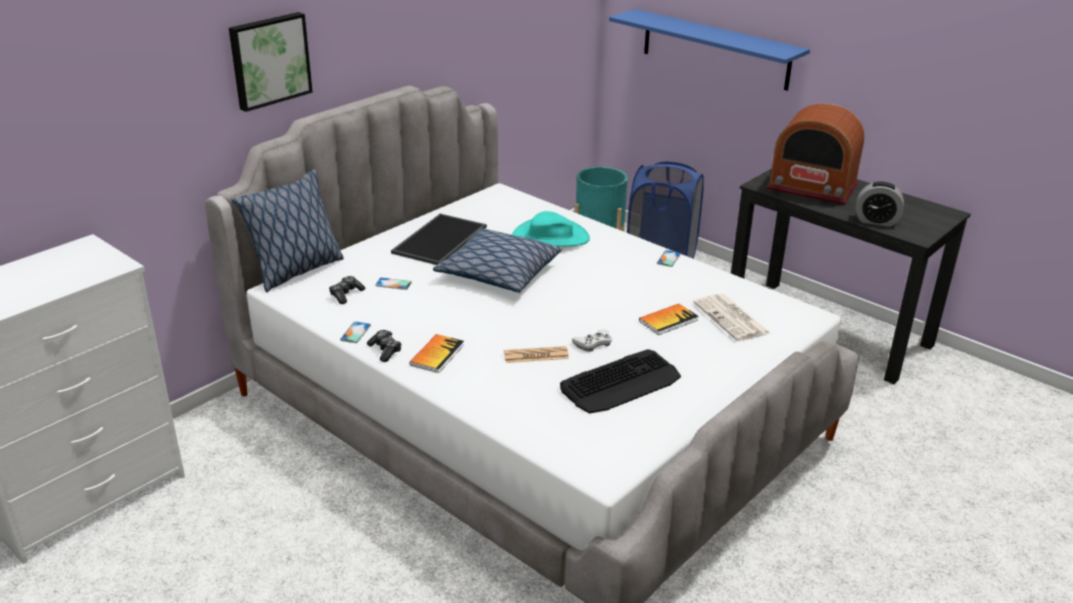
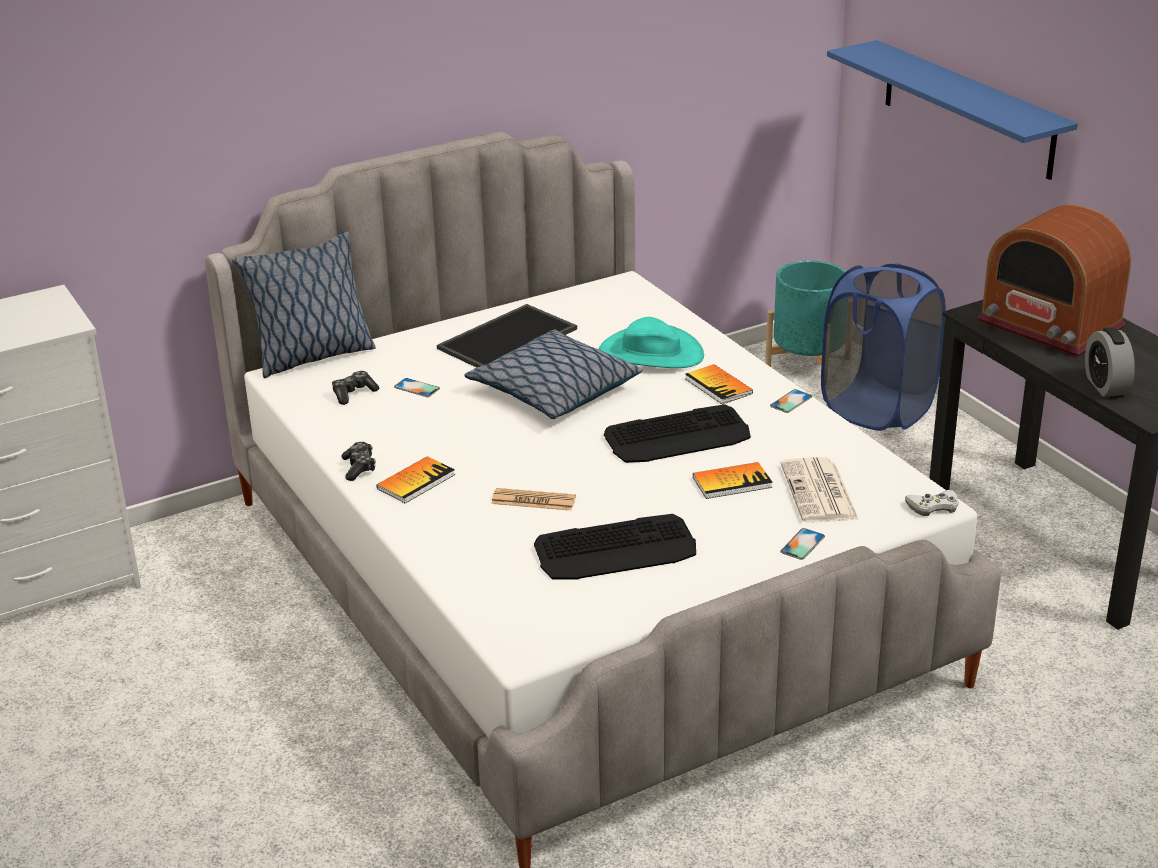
camera: 20 degrees right, 0 degrees up
picture [229,12,313,112] -> none
phone [340,322,371,343] -> phone moved to [780,528,825,560]
white game controller [572,329,612,352] -> white game controller moved to [905,490,959,516]
alarm clock [856,182,904,227] -> alarm clock turned 45 degrees clockwise [1085,327,1135,397]
none -> keyboard [604,404,751,463]
none -> book [685,364,753,405]

